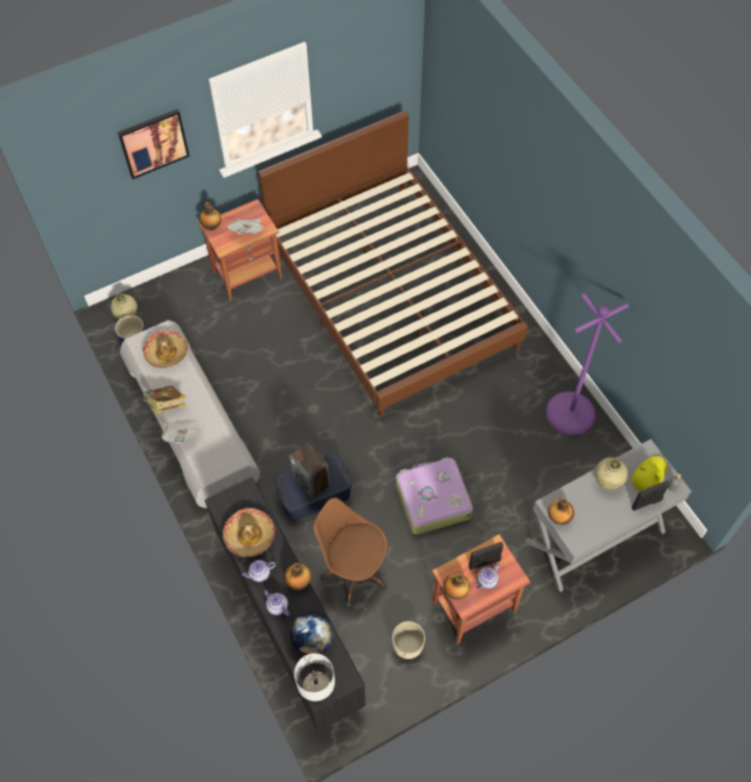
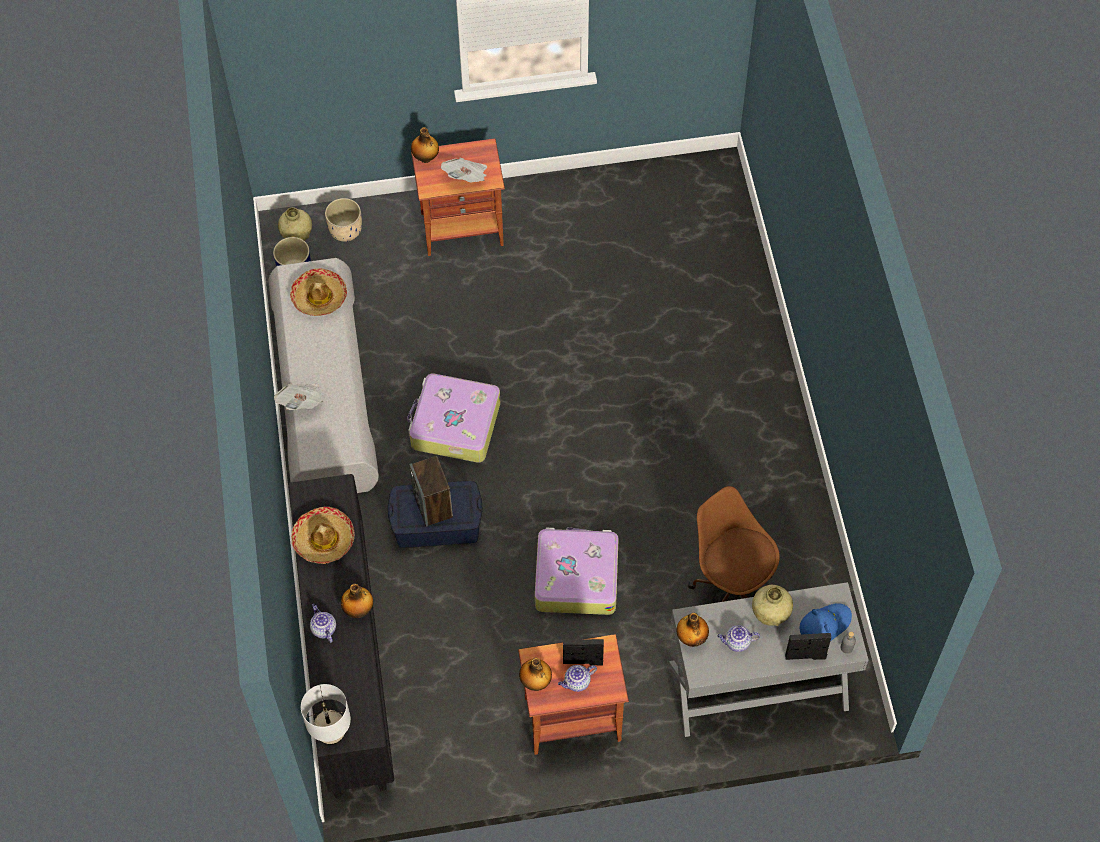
camera: 20 degrees right, 0 degrees up
picture [118,109,189,179] -> none
book [142,385,186,413] -> none
teapot [242,560,276,582] -> teapot moved to [717,625,760,652]
brown bed [258,110,528,418] -> none
globe [290,611,334,655] -> none
brown office chair [313,498,387,607] -> brown office chair moved to [688,486,780,602]
beige planter [392,621,425,659] -> beige planter moved to [325,198,362,242]
purple clothes rack [546,294,629,435] -> none
yellow hat [632,456,667,491] -> blue hat [799,603,852,640]
none -> suitcase [407,373,500,463]

